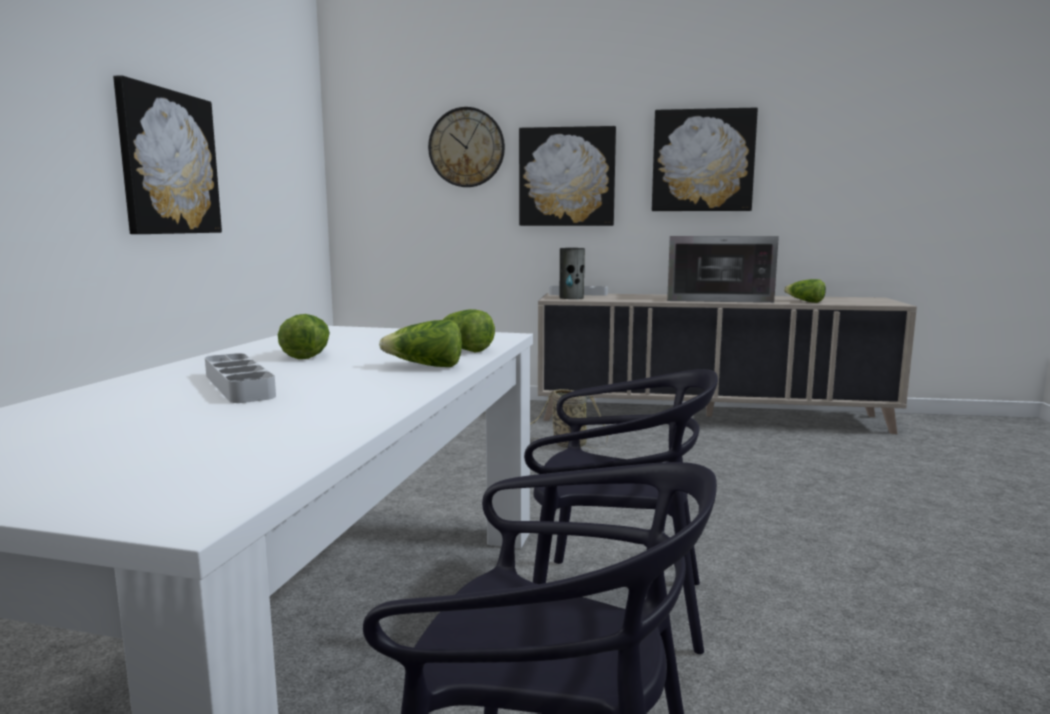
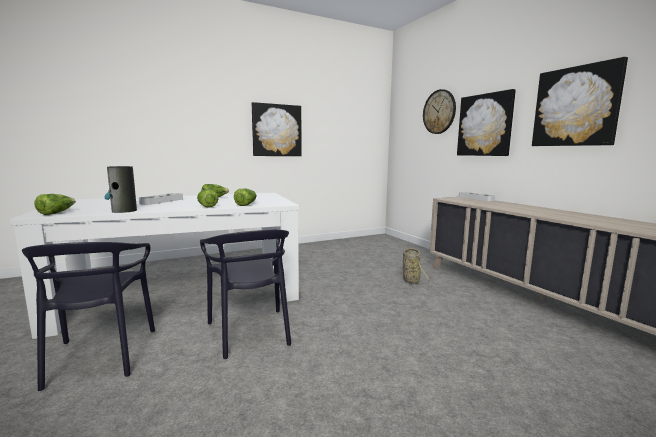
camera: 55 degrees right, 0 degrees up
vase [560,248,585,299] -> vase moved to [105,166,137,213]
microwave [667,236,779,303] -> none
lettuce [784,279,826,303] -> lettuce moved to [34,194,76,215]

